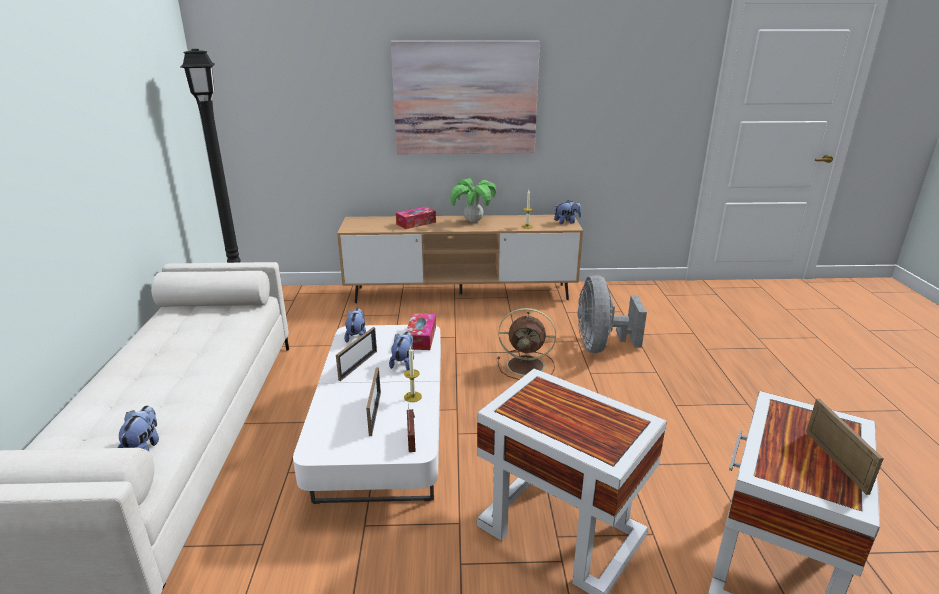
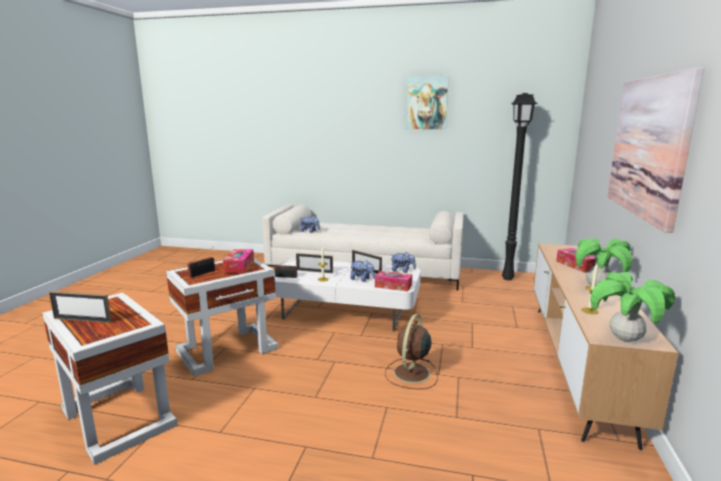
camera: 105 degrees right, 10 degrees down
plush toy [554,200,581,224] -> potted plant [590,272,675,342]
grey fan [578,275,647,353] -> none
none -> radio [187,248,215,278]
none -> tissue box [223,249,254,274]
none -> picture [406,76,449,129]

